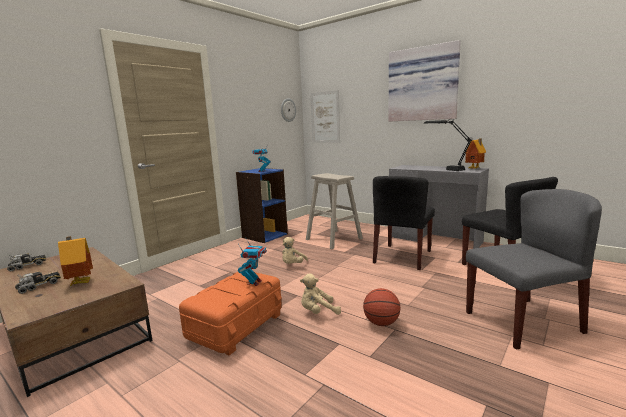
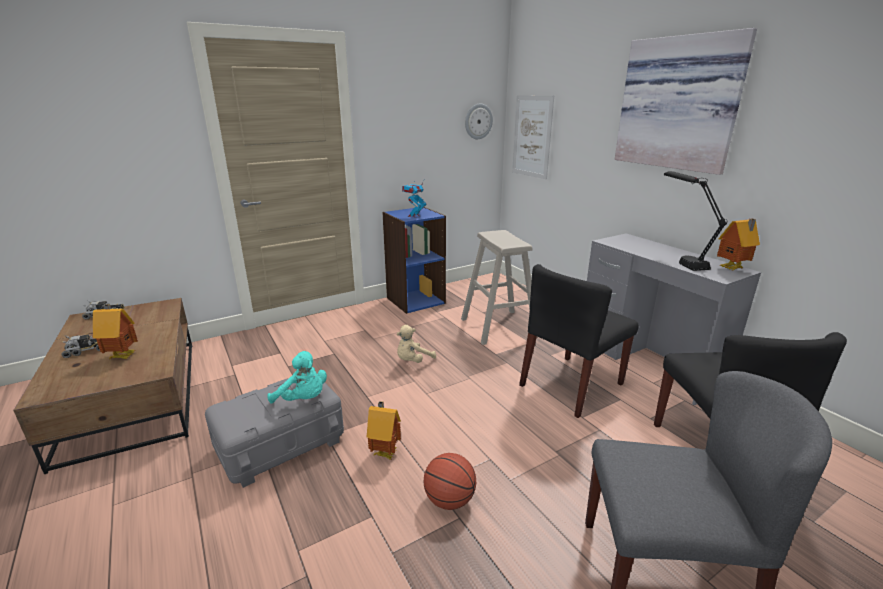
camera: 20 degrees right, 10 degrees up
orange storage box [179,272,282,356] -> grey storage box [205,378,344,488]
toy robot [238,240,267,286] -> turquoise plush toy [267,351,327,403]
beige plush toy [300,274,341,315] -> toy house [367,401,401,459]

